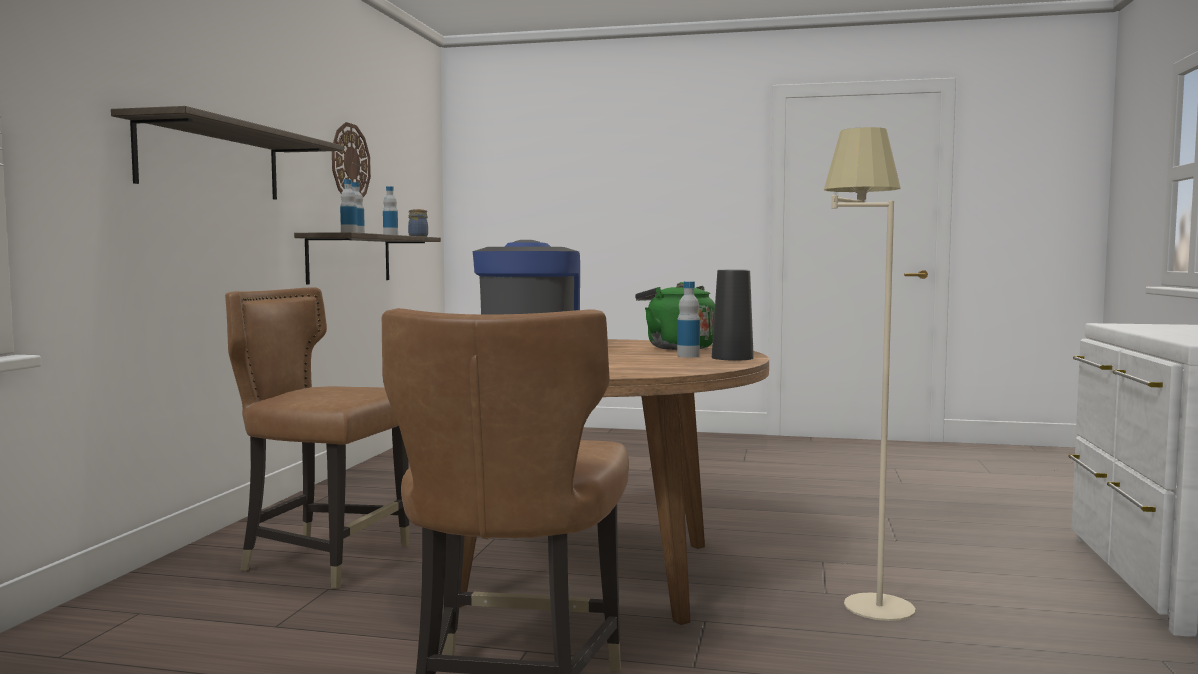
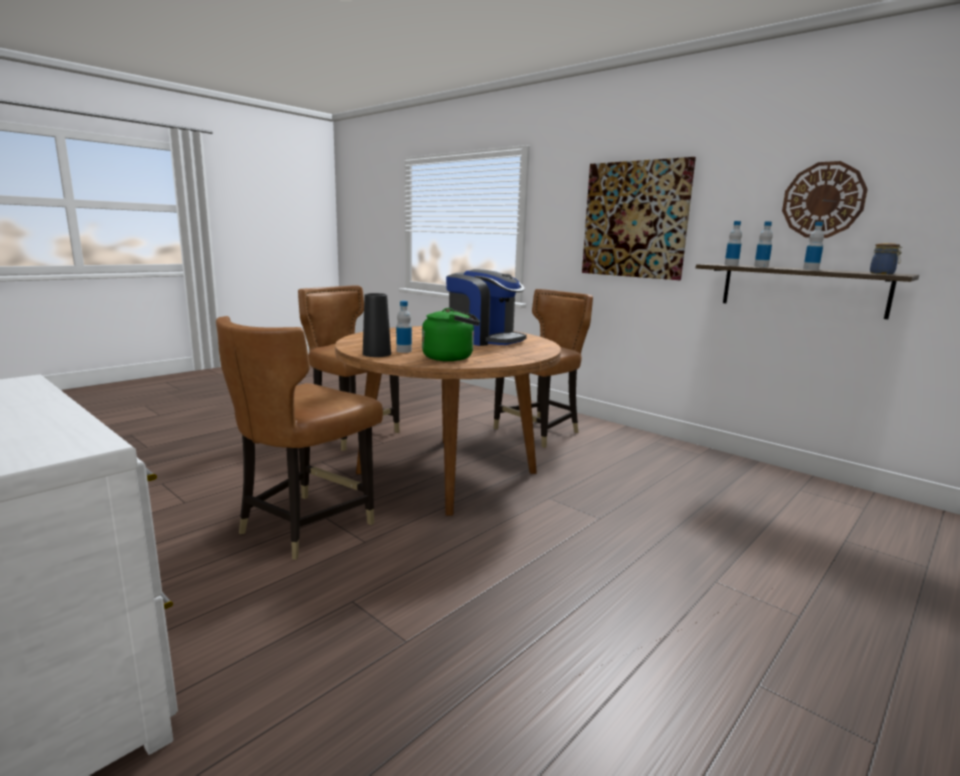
camera: 120 degrees right, 10 degrees up
shelf [111,106,343,200] -> picture [582,157,696,280]
beige floor lamp [824,127,915,621] -> brown chair [216,316,383,560]

